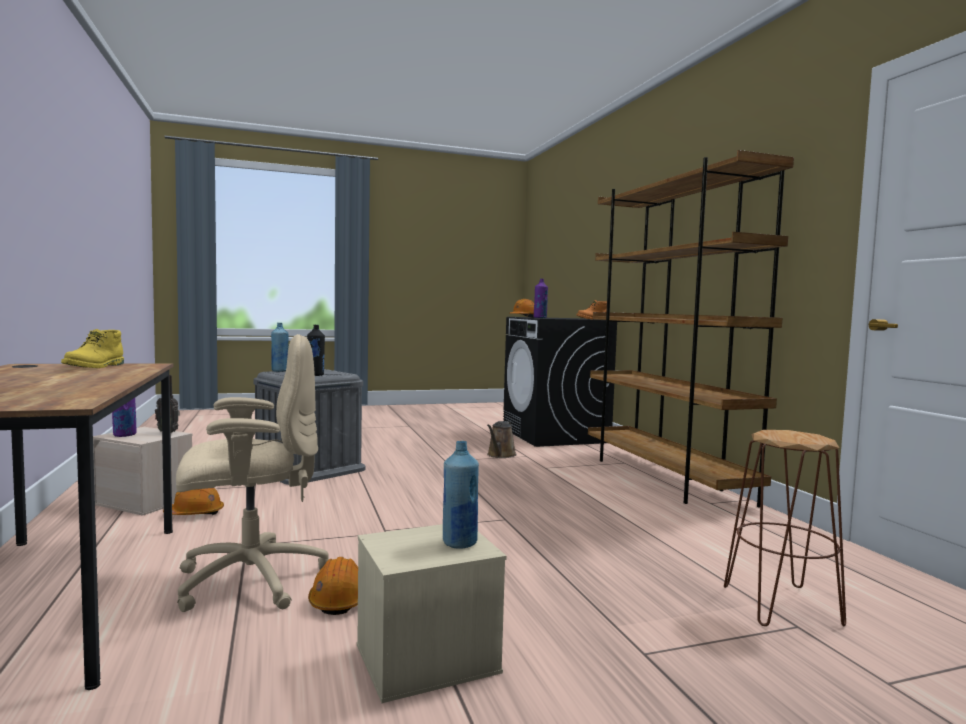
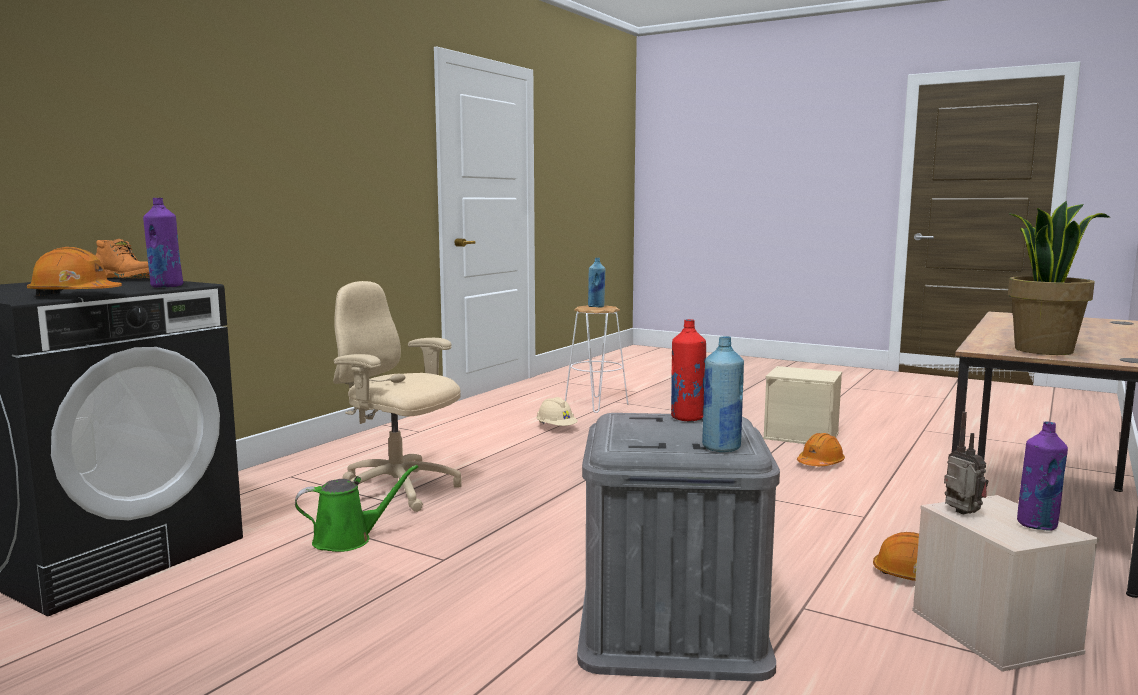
camera: 130 degrees left, 5 degrees up
yellow boot [61,329,124,368] -> potted plant [1008,201,1110,355]
beige office chair [176,334,329,612] -> beige office chair moved to [333,281,462,512]
black bottle [307,325,325,376] -> red bottle [671,319,706,421]
blue bottle [443,441,479,549] -> blue bottle moved to [588,258,605,308]
brown watering can [487,421,517,458] -> green watering can [295,465,418,552]
brown bookcase [588,150,794,507] -> none
brown stool [724,430,846,626] -> white stool [565,305,629,413]
none -> beige hard hat [536,397,578,426]

